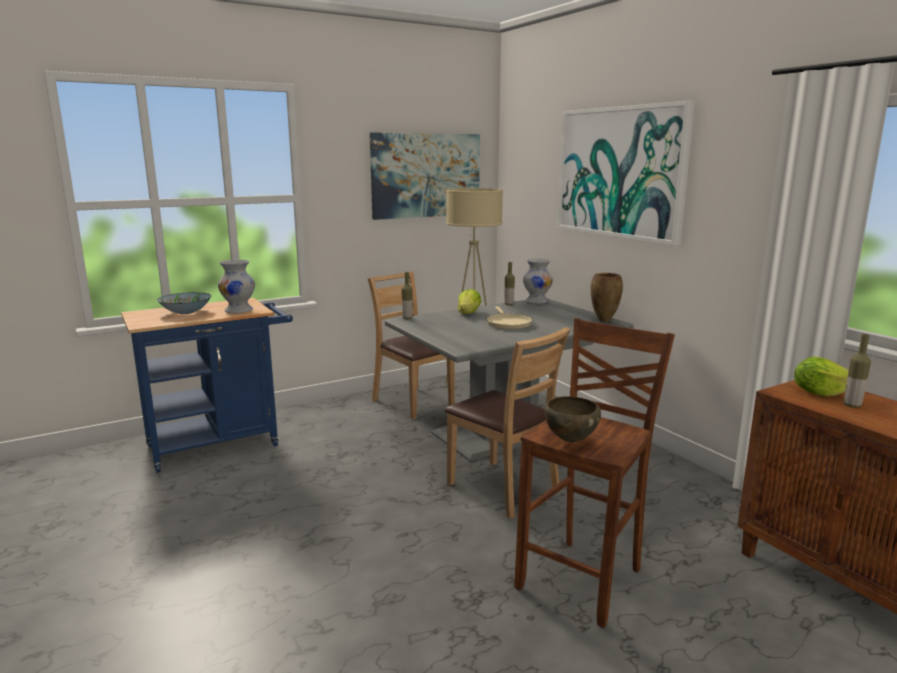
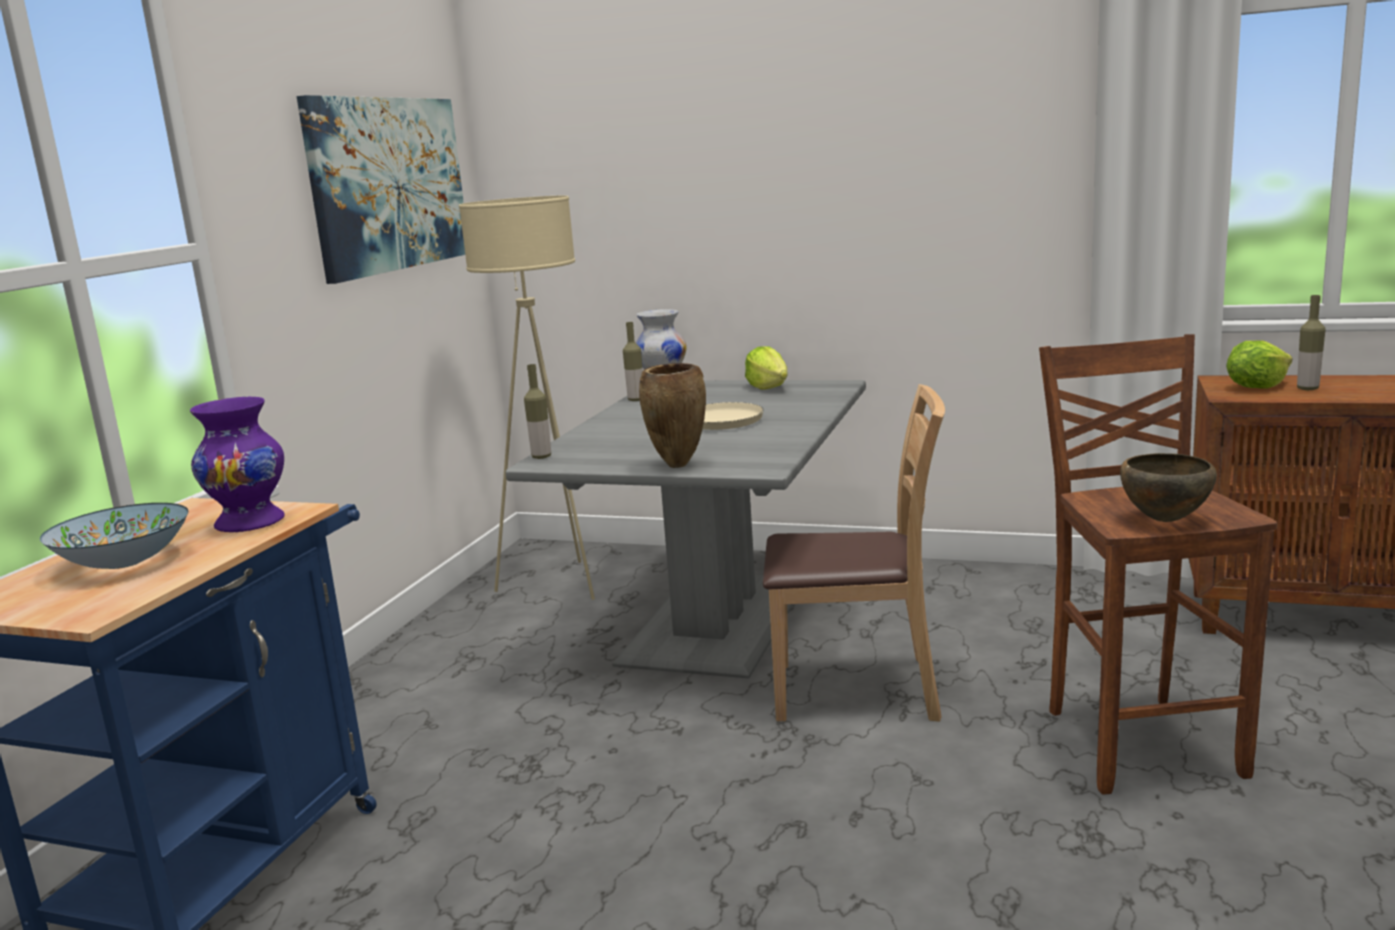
camera: 40 degrees left, 0 degrees up
white vase [218,259,255,313] -> purple vase [190,397,285,532]
brown chair [368,272,455,419] -> none
lettuce [458,289,481,314] -> lettuce moved to [745,346,788,390]
picture [557,101,695,246] -> none
brown vase [591,273,623,322] -> brown vase moved to [639,363,706,468]

